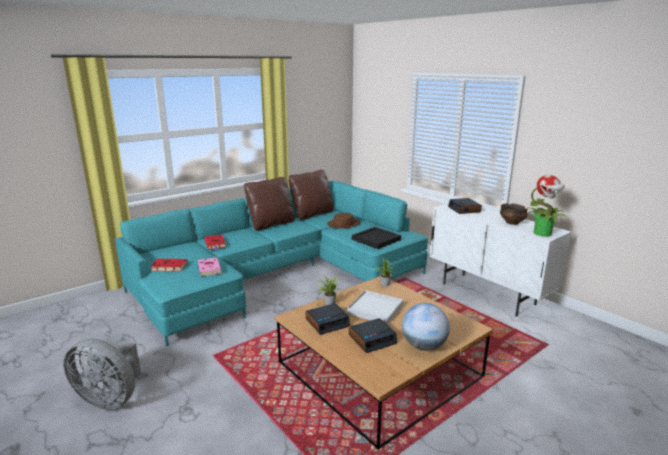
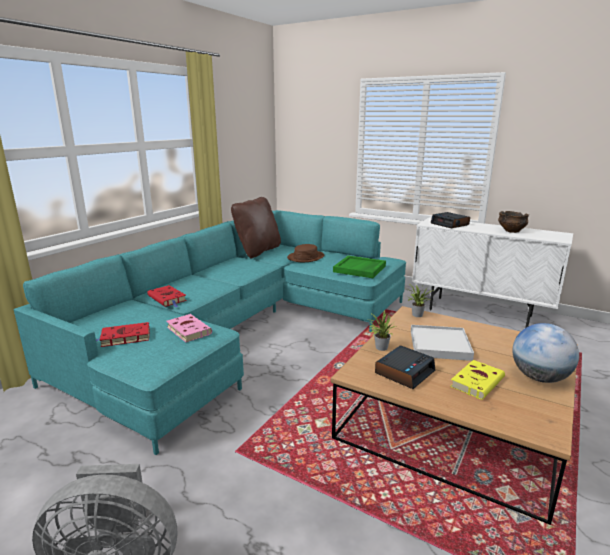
camera: 20 degrees left, 0 degrees up
brown pillow [244,177,295,231] -> none
alarm clock [349,318,397,353] -> yellow book [450,360,505,400]
black tray [352,227,401,249] -> green tray [333,255,386,278]
potted plant [528,175,568,237] -> none

